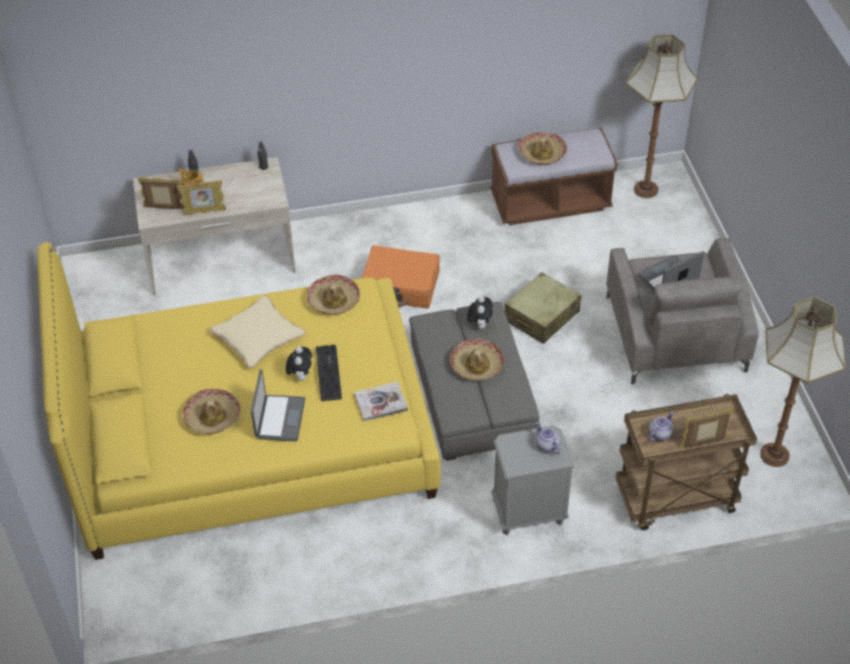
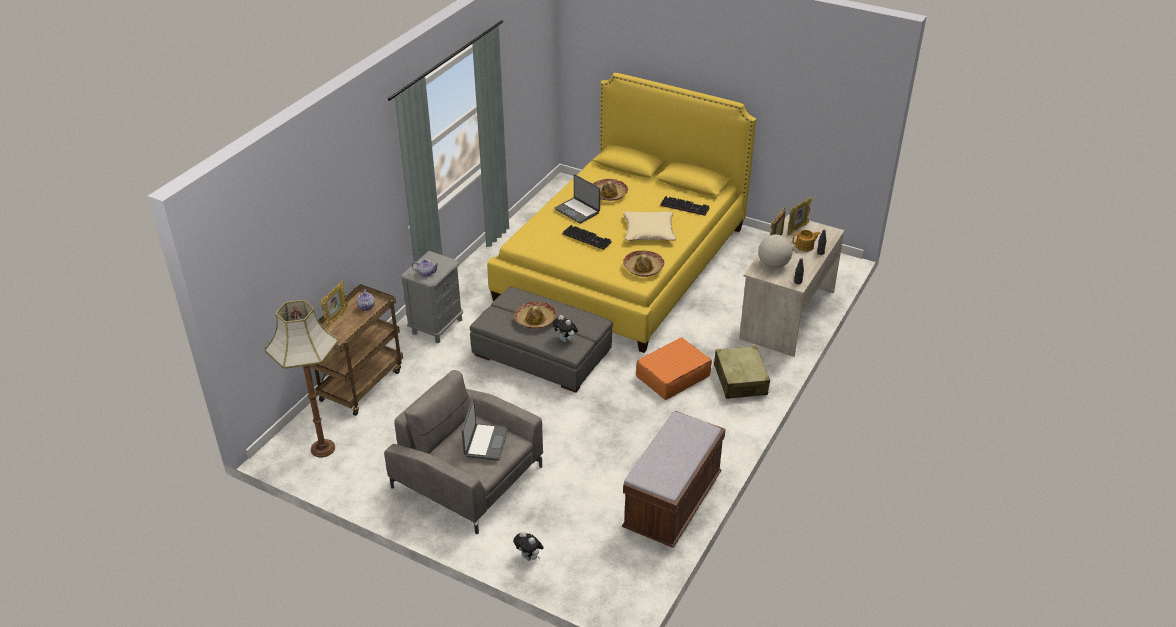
camera: 130 degrees right, 10 degrees down
plush toy [286,346,312,381] -> plush toy moved to [513,531,544,561]
book [354,382,408,421] -> none
beige suitcase [505,272,581,344] -> beige suitcase moved to [714,346,770,399]
hat [518,132,567,165] -> none
floor lamp [625,34,698,198] -> none
none -> keyboard [660,196,710,216]
none -> globe [758,234,793,268]

